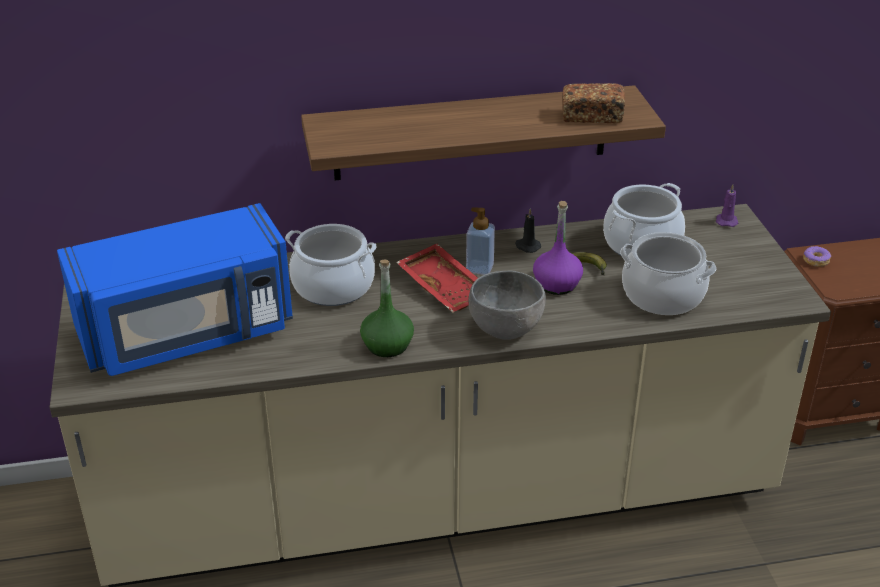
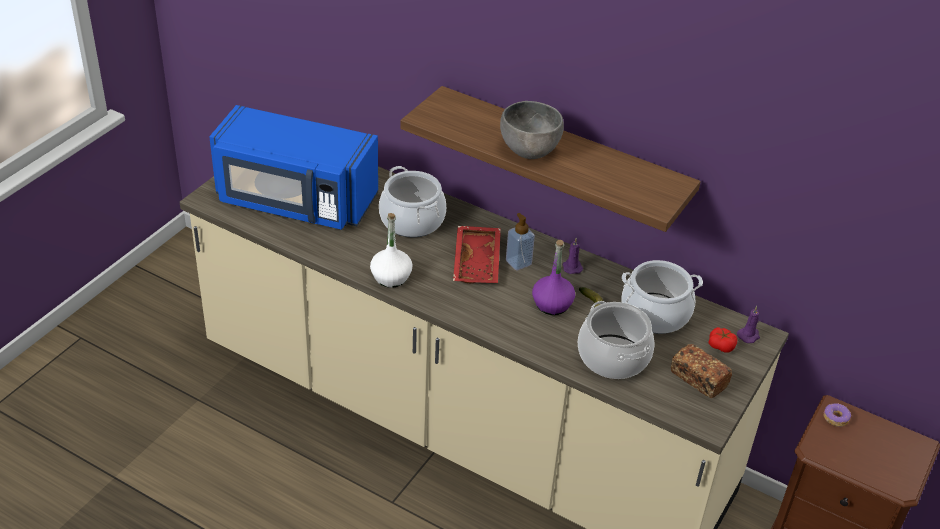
camera: 40 degrees right, 5 degrees up
green bottle [360,259,414,357] -> white bottle [370,213,412,288]
grey bowl [469,271,546,340] -> grey bowl moved to [500,101,564,159]
black candle [515,209,541,253] -> purple candle [563,238,583,274]
bread [563,83,625,123] -> bread moved to [671,344,732,398]
none -> tomato [709,327,737,353]

